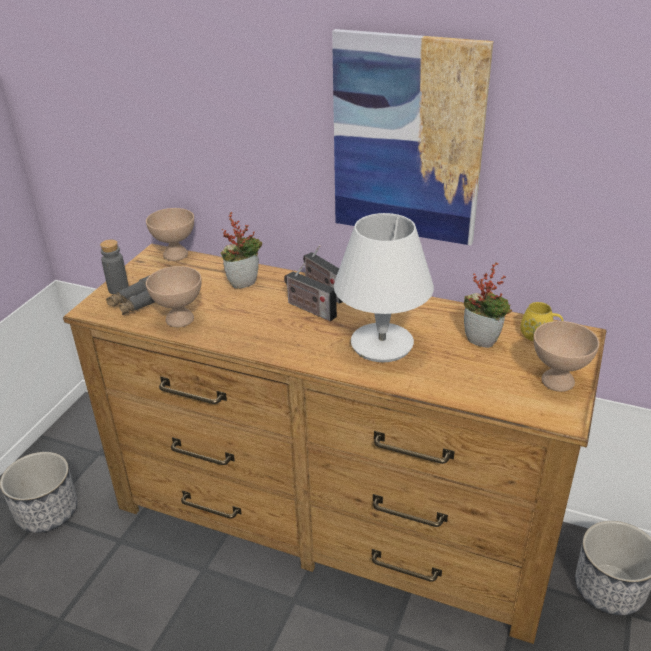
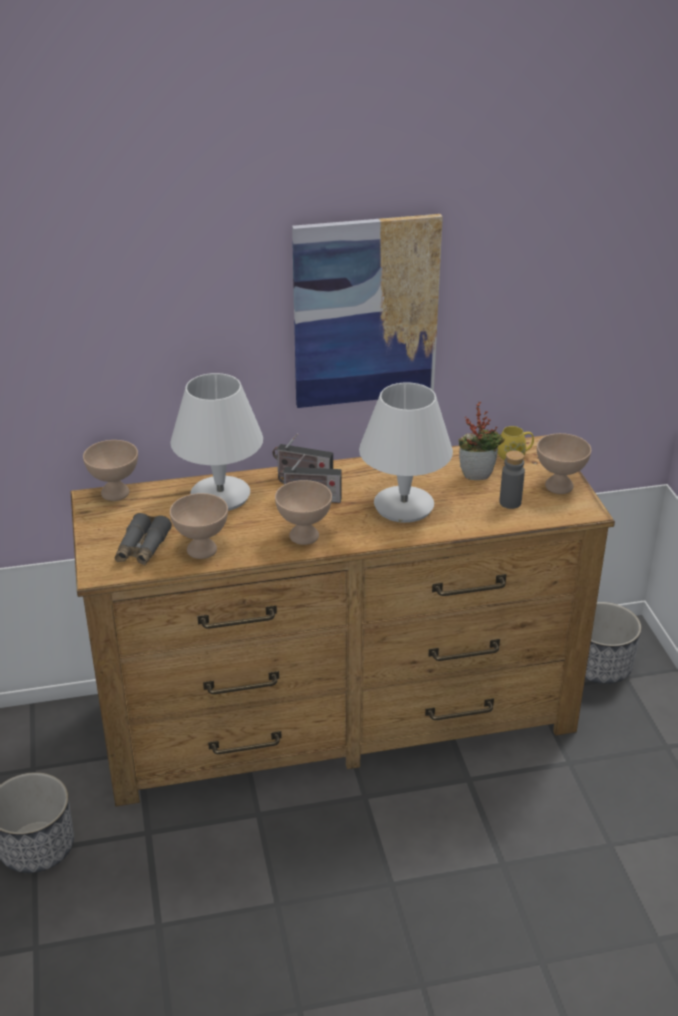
camera: 35 degrees left, 0 degrees up
grey bottle [100,239,129,295] -> grey bottle moved to [499,450,525,509]
potted plant [221,212,262,289] -> white table lamp [170,373,263,511]
none -> beige bowl [275,480,332,545]

